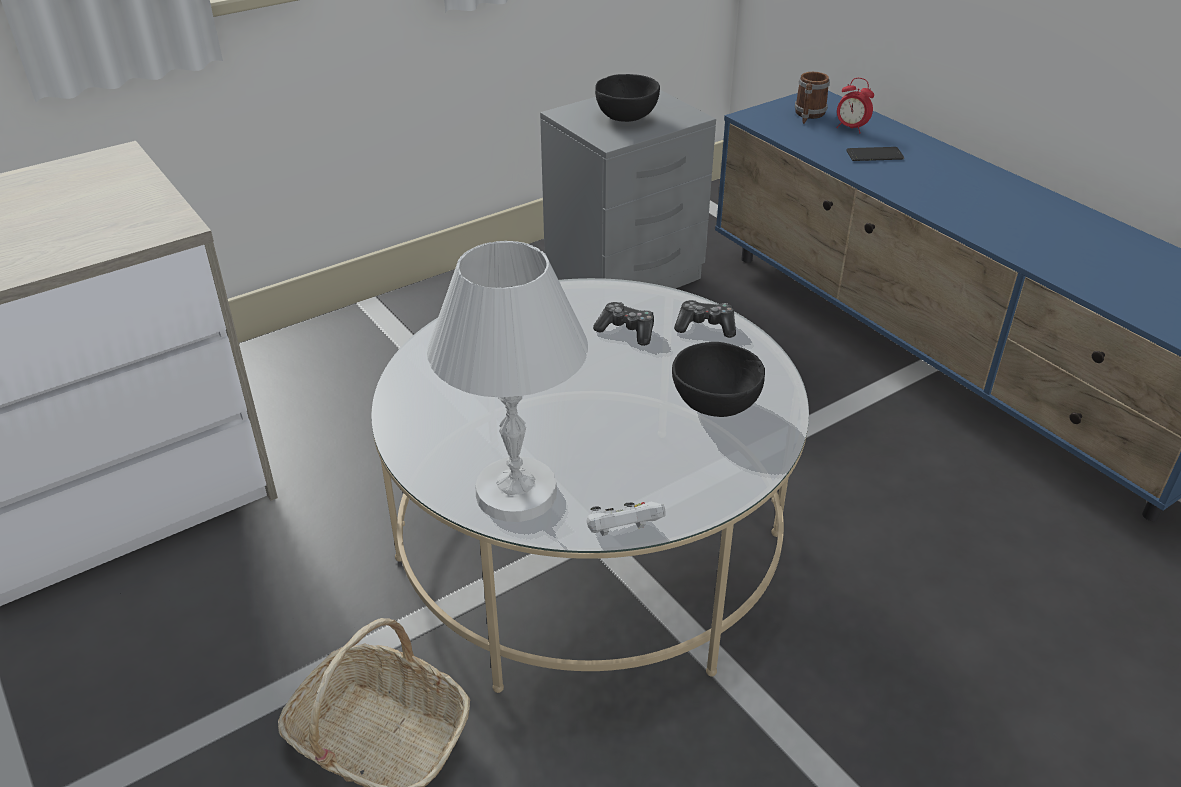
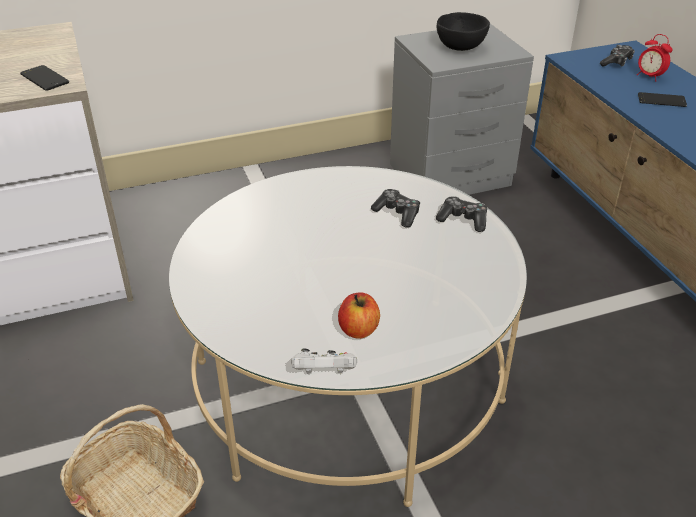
camera: 15 degrees right, 0 degrees up
white table lamp [427,241,588,522] -> none
black bowl [672,342,765,417] -> none
mug [795,72,830,124] -> game controller [600,45,635,67]
none -> phone [20,65,69,91]
none -> apple [338,292,380,339]

